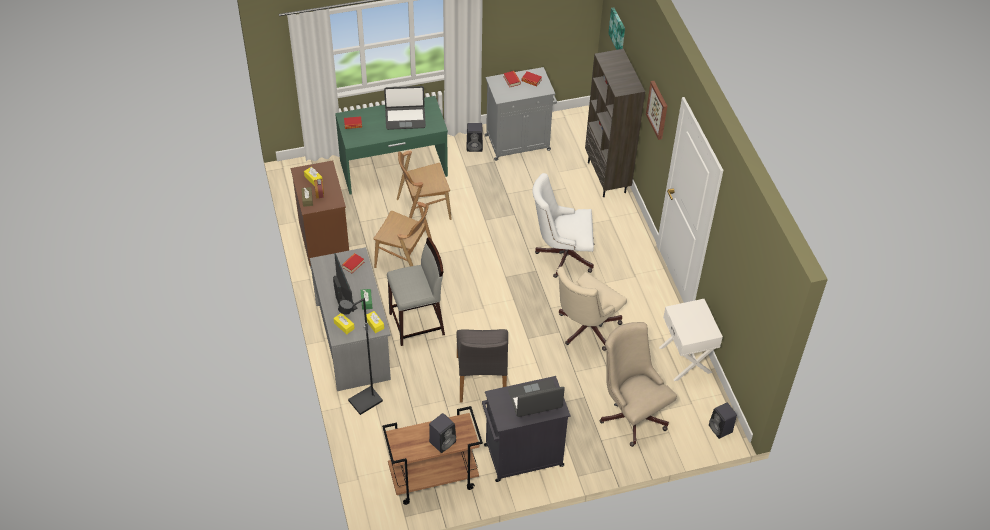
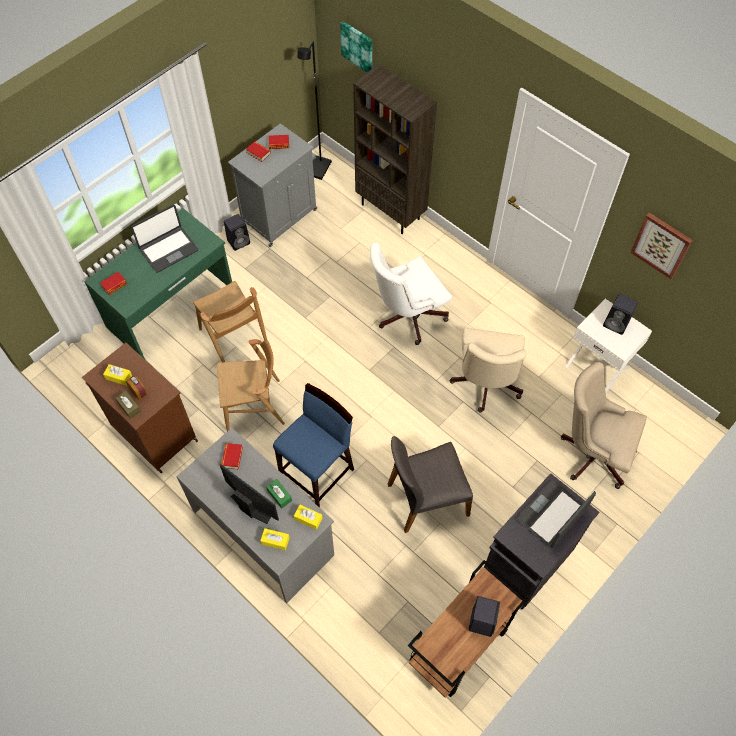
camera: 30 degrees left, 10 degrees up
black floor lamp [338,298,383,415] -> black floor lamp moved to [297,41,332,180]
grey stool [387,237,445,346] -> blue stool [273,383,354,507]
brown chair [397,151,452,220] -> brown chair turned 75 degrees counterclockwise [193,281,267,362]
grey chair [457,329,508,403] -> grey chair turned 105 degrees clockwise [388,436,473,533]
picture [646,81,667,140] -> picture moved to [630,213,692,279]
black speaker [709,403,737,439] -> black speaker moved to [603,294,638,335]

